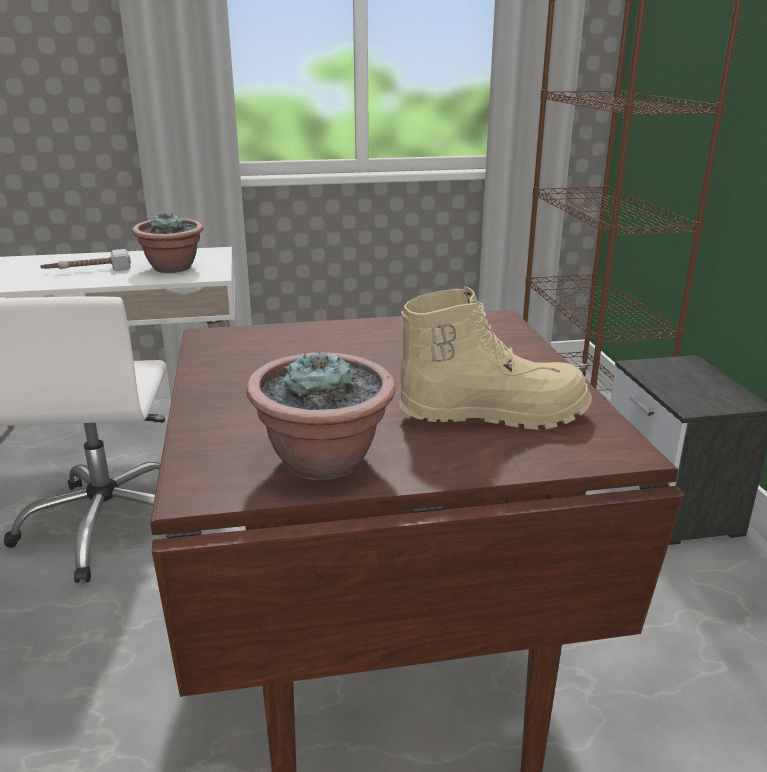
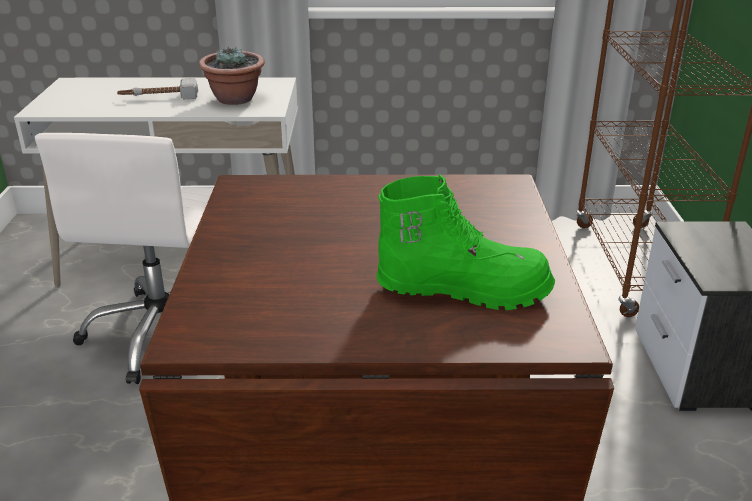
camera: 10 degrees right, 5 degrees up
potted plant [246,349,395,480] -> none
beige boot [399,286,592,430] -> green boot [377,174,555,310]

